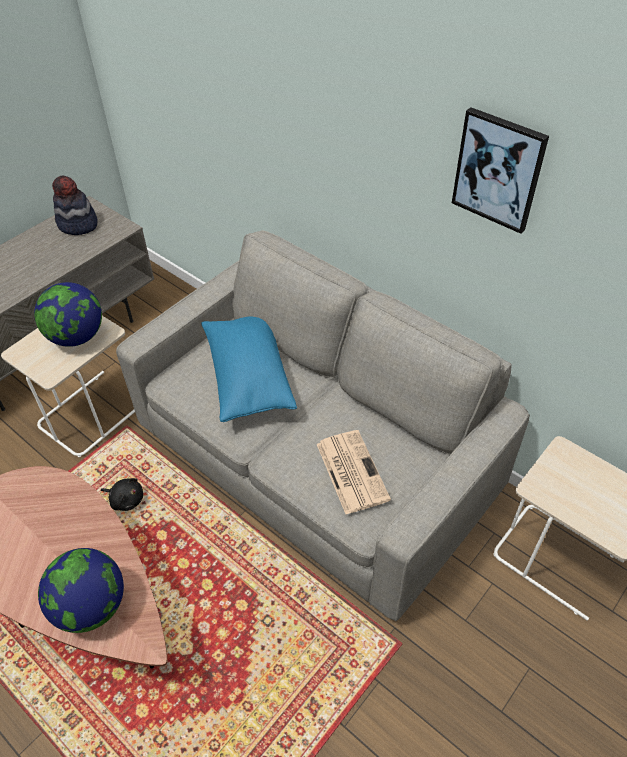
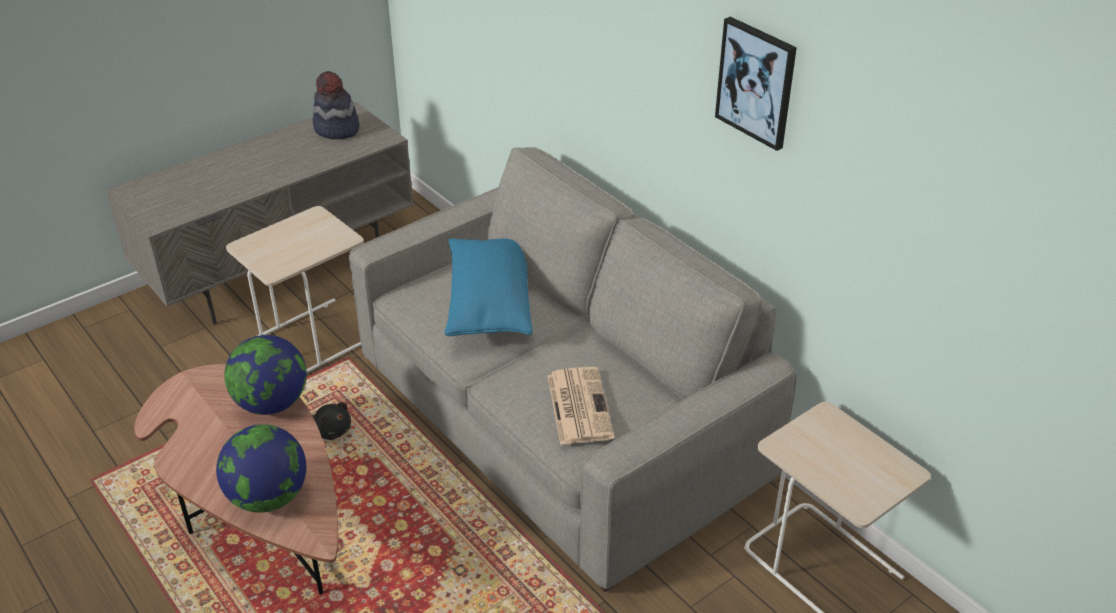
camera: 10 degrees right, 10 degrees down
globe [34,282,102,347] -> globe moved to [224,335,307,415]

